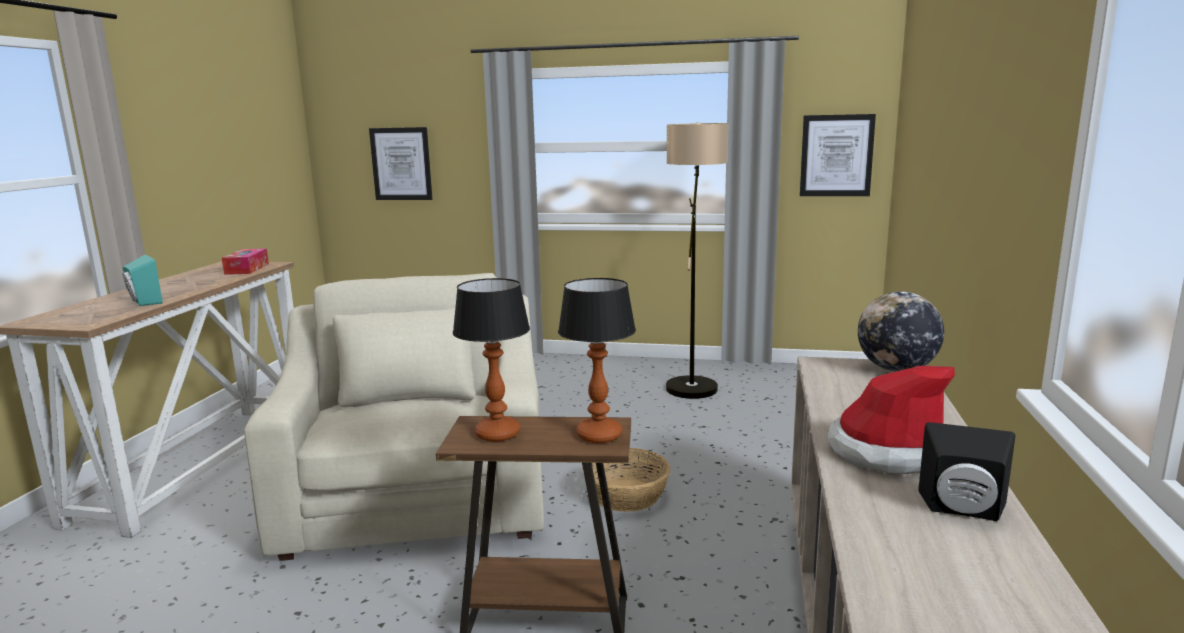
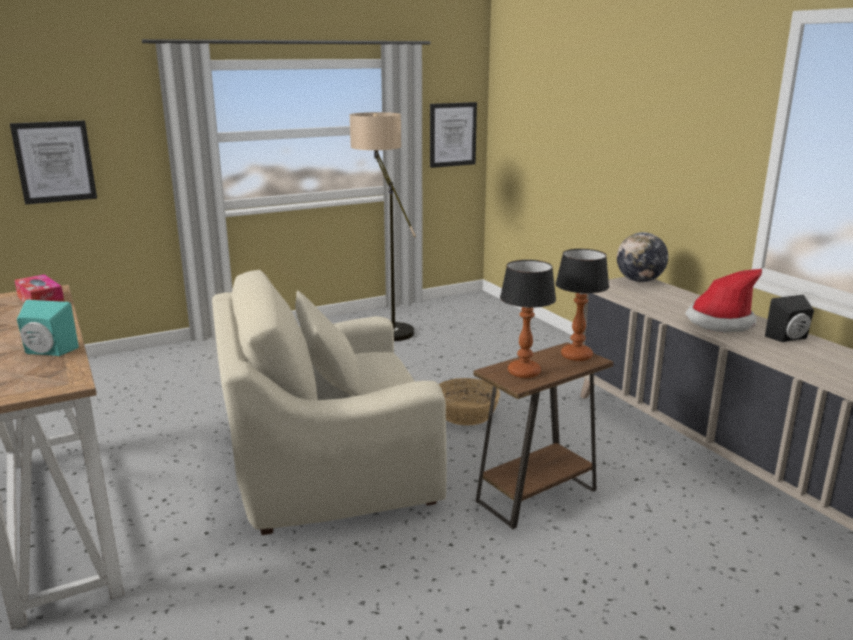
camera: 40 degrees left, 5 degrees up
beige armchair [244,273,544,561] -> beige armchair turned 60 degrees counterclockwise [212,270,447,535]

